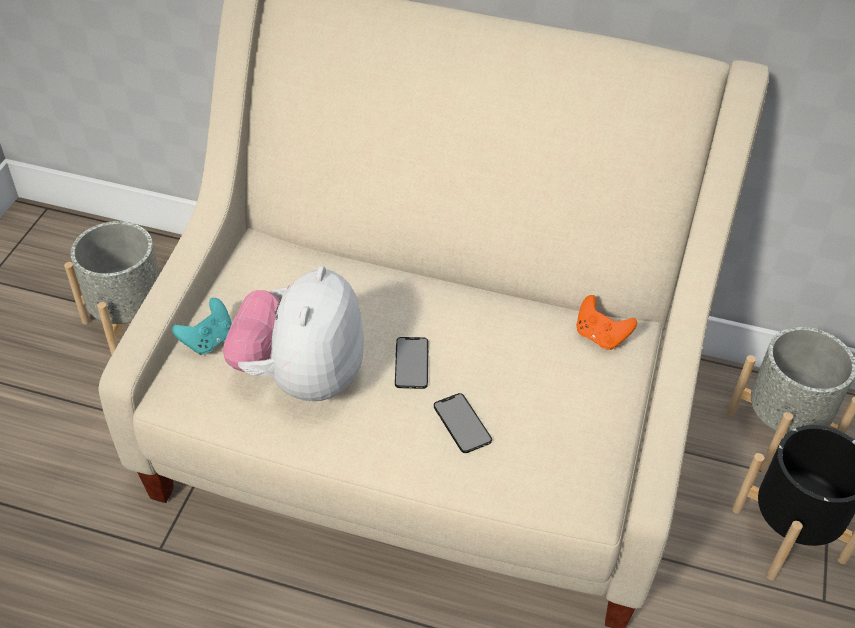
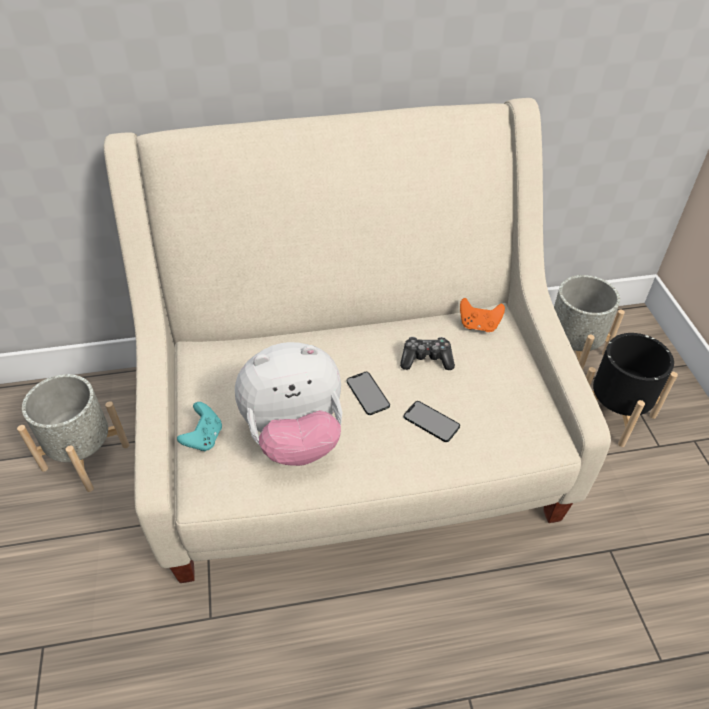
camera: 25 degrees left, 0 degrees up
plush toy [223,266,364,401] -> plush toy turned 90 degrees counterclockwise [235,342,342,466]
none -> game controller [400,337,455,370]

